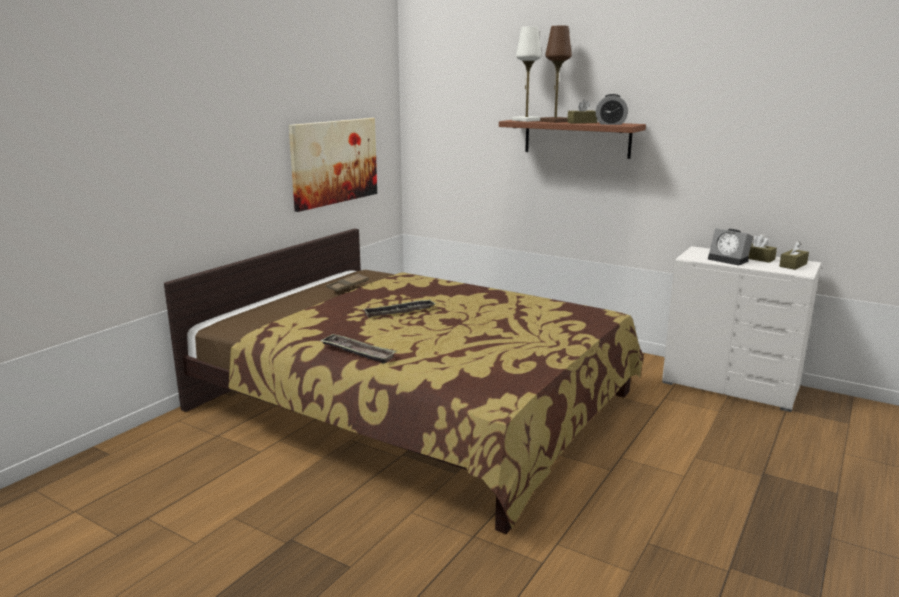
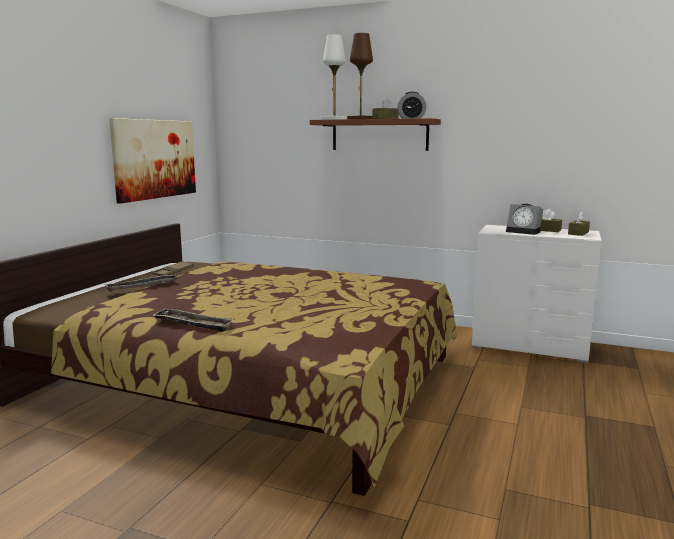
camera: 10 degrees left, 5 degrees down
tray [363,300,435,318] -> tray moved to [104,274,177,292]

